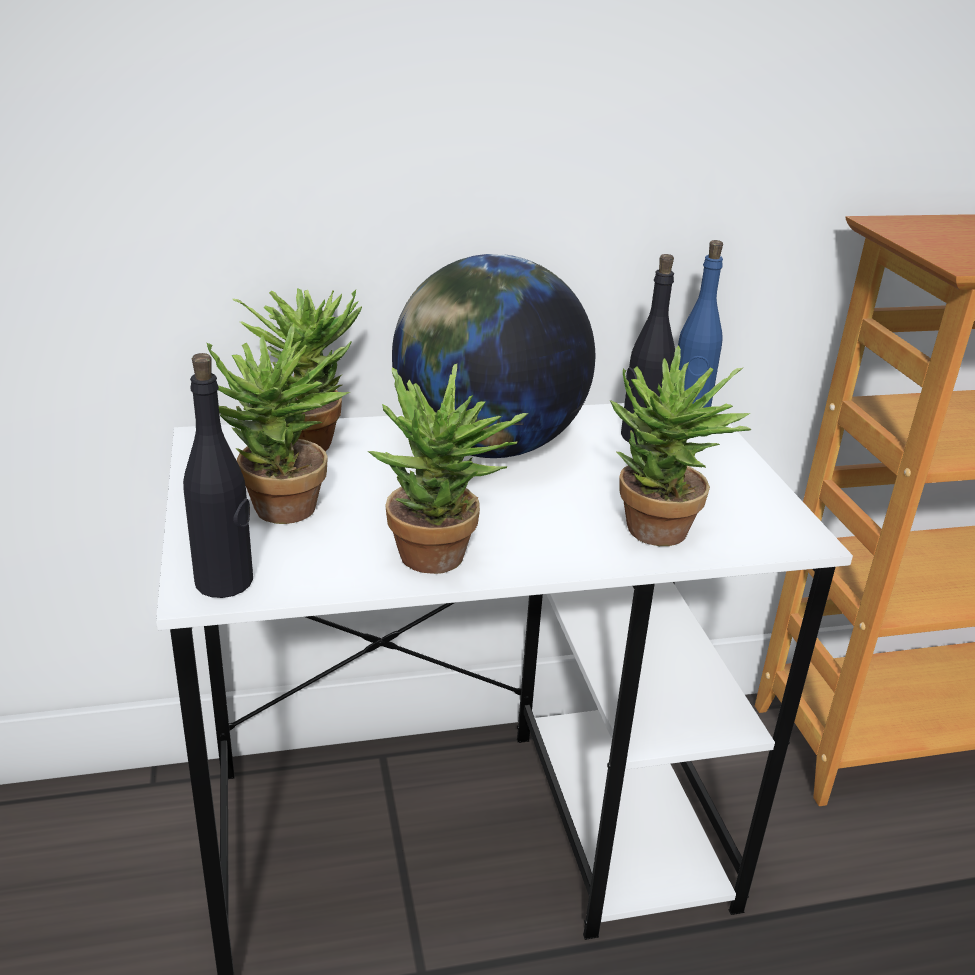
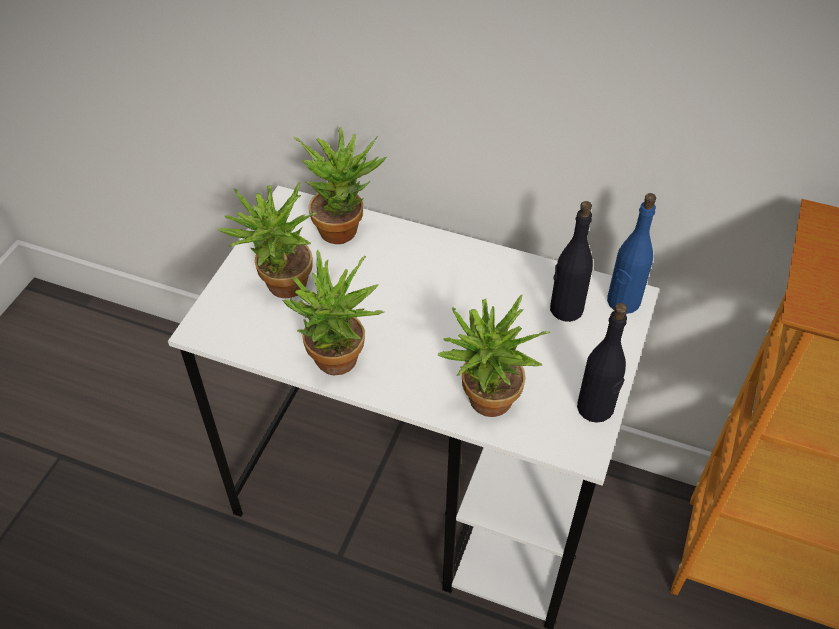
camera: 35 degrees right, 20 degrees up
black bottle [183,353,253,598] -> black bottle moved to [577,303,627,423]
globe [392,254,595,458] -> none

